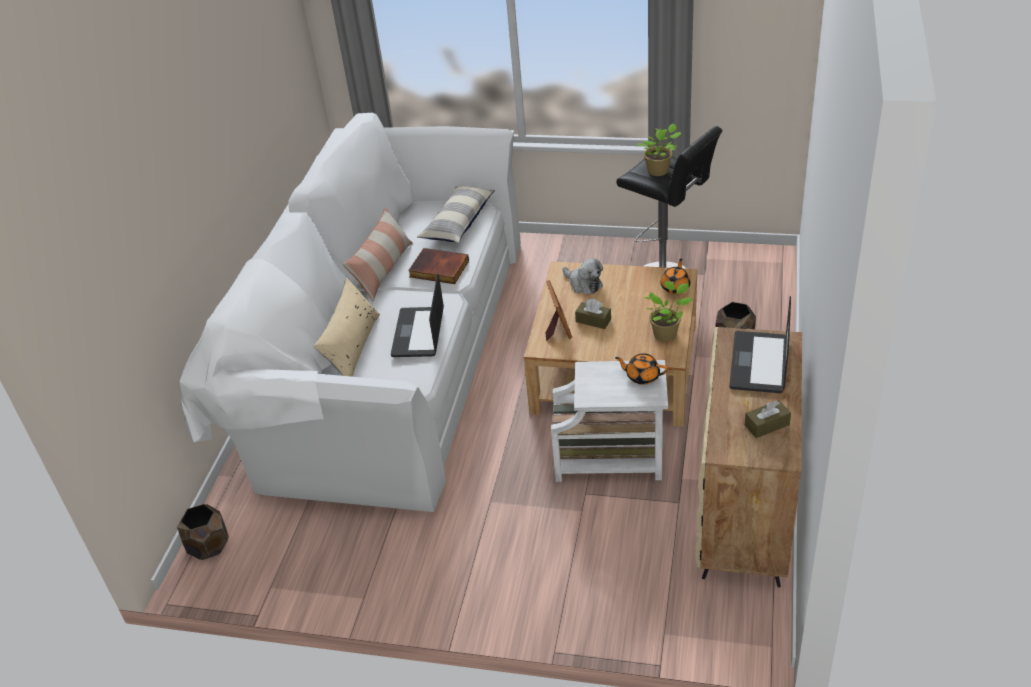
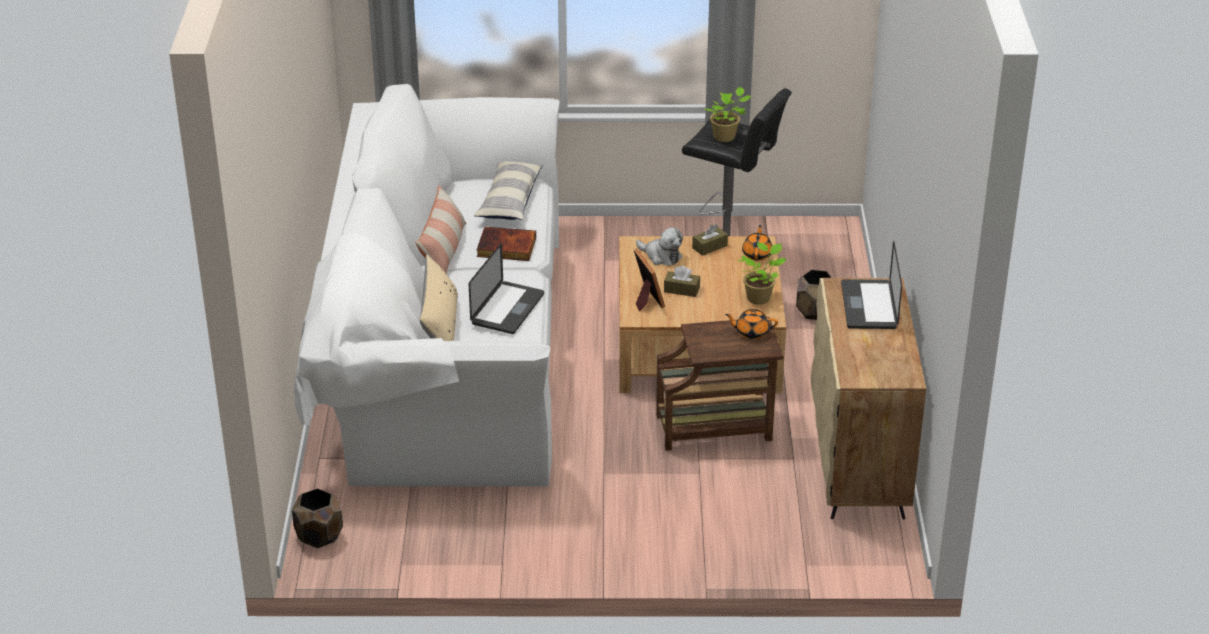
camera: 15 degrees left, 5 degrees down
laptop [391,273,444,357] -> laptop turned 150 degrees counterclockwise [469,243,544,334]
white side table [551,360,668,482] -> brown side table [656,317,784,451]
brown tissue box [745,400,791,438] -> brown tissue box moved to [692,224,728,256]

